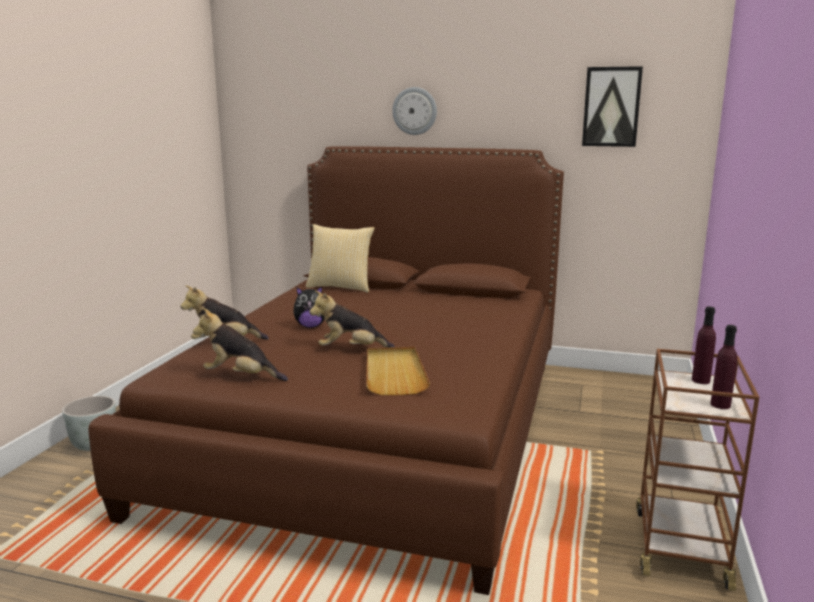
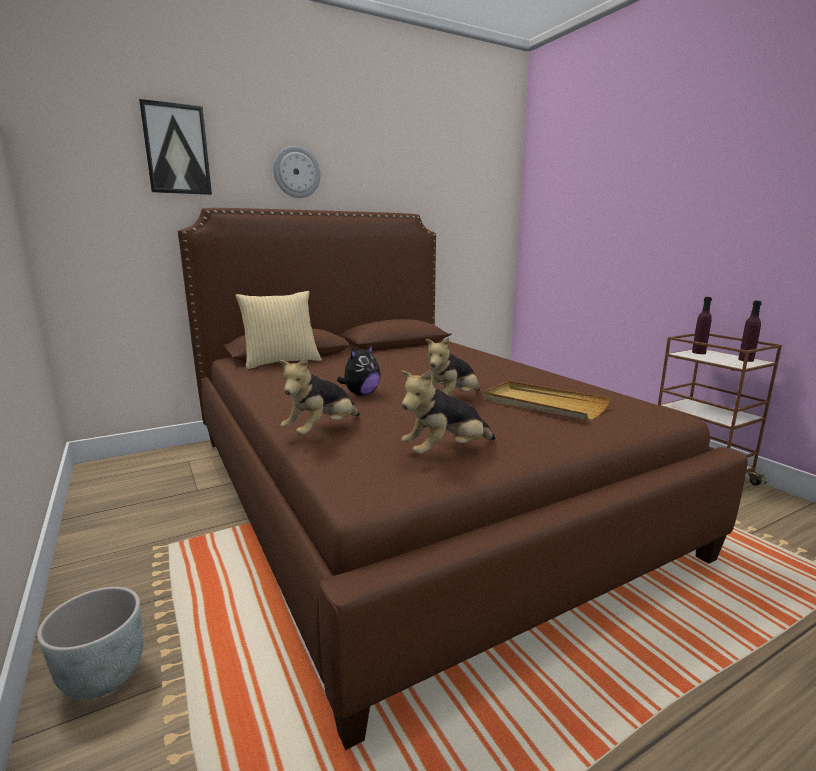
camera: 45 degrees left, 0 degrees up
picture [582,66,643,147] -> picture moved to [139,99,212,195]

